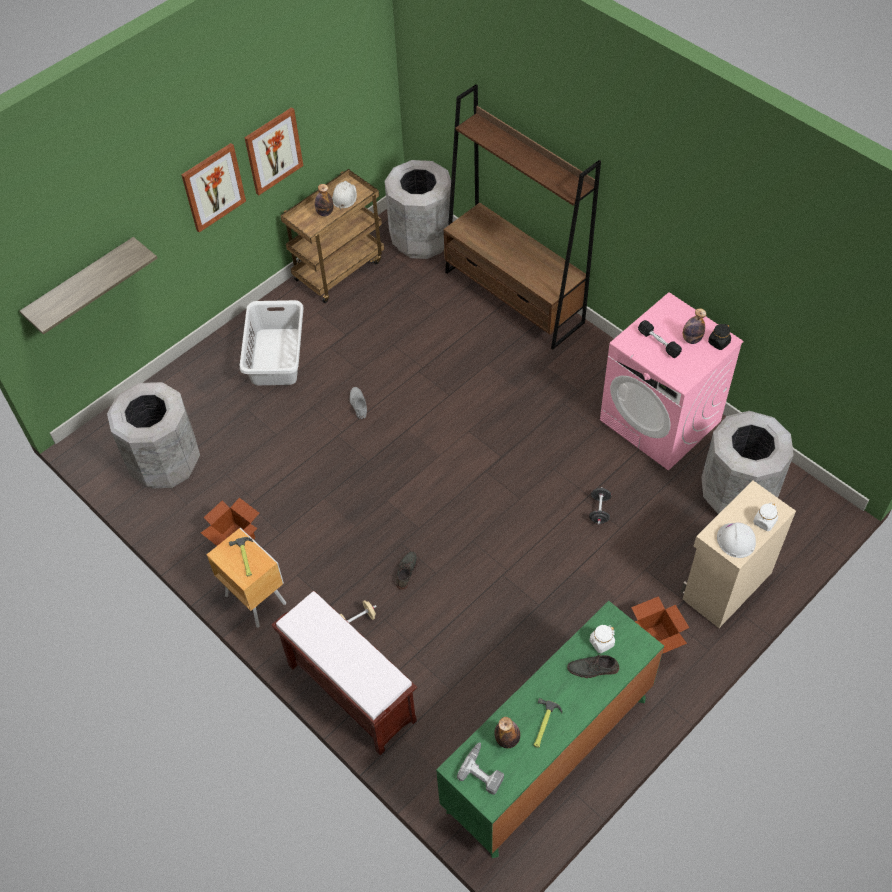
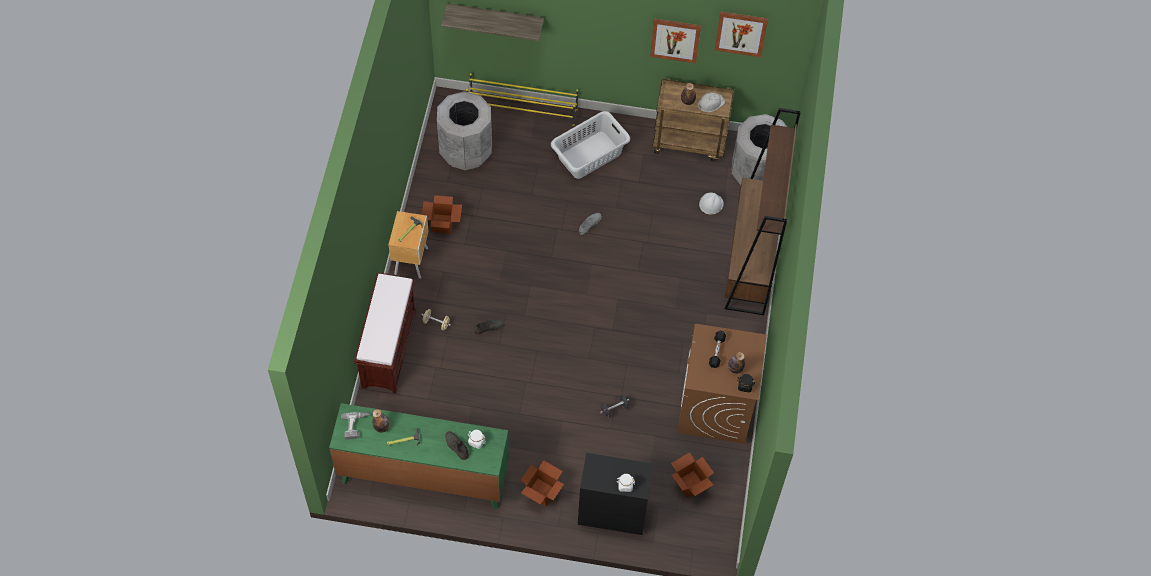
camera: 50 degrees right, 5 degrees up
picture [181,143,246,232] -> picture moved to [715,12,768,57]
pink washing machine [600,292,744,471] -> brown washing machine [677,324,767,444]
beige cabinet [681,480,796,628] -> black cabinet [578,453,653,535]
grey trash can [701,411,794,514] -> cardboard box [671,452,714,498]
white hard hat [717,522,756,558] -> white hard hat moved to [699,193,724,214]
none -> yellow shoe rack [466,73,578,126]

